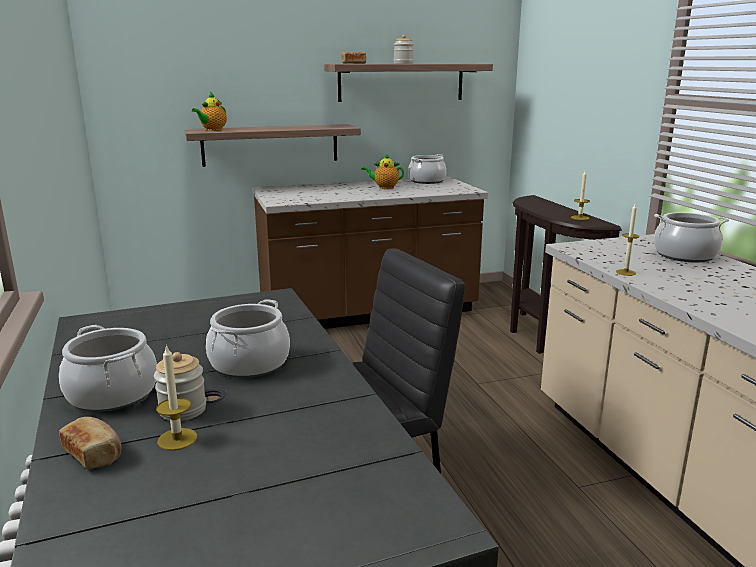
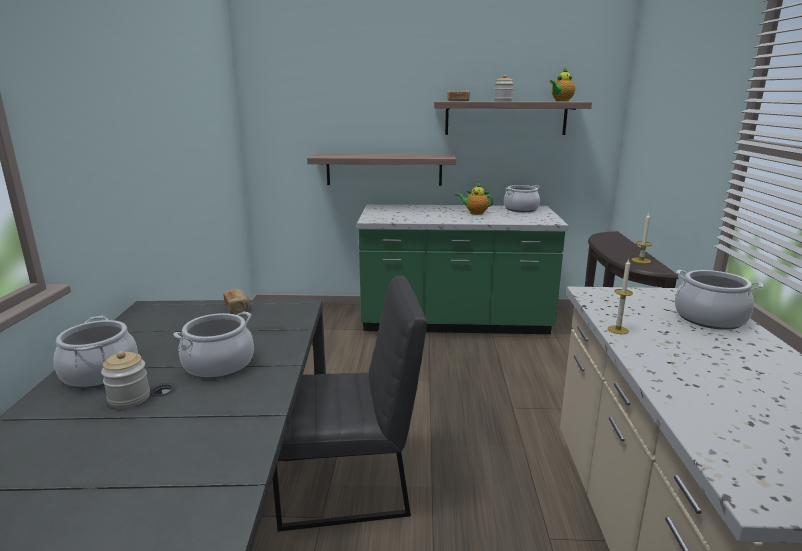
camera: 20 degrees right, 0 degrees up
bread [59,417,121,469] -> bread moved to [223,289,250,313]
candle [156,344,197,451] -> none
teapot [192,92,227,131] -> teapot moved to [549,67,575,101]
brown counter [252,176,488,329] -> green counter [357,204,569,334]

